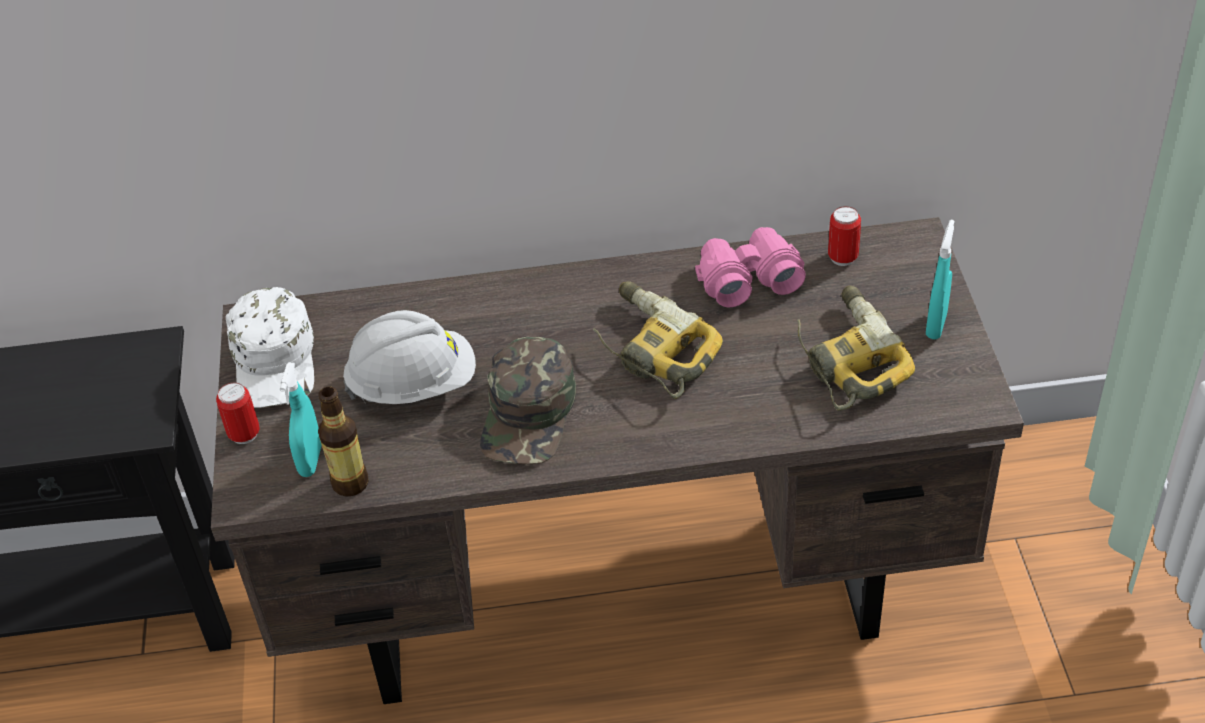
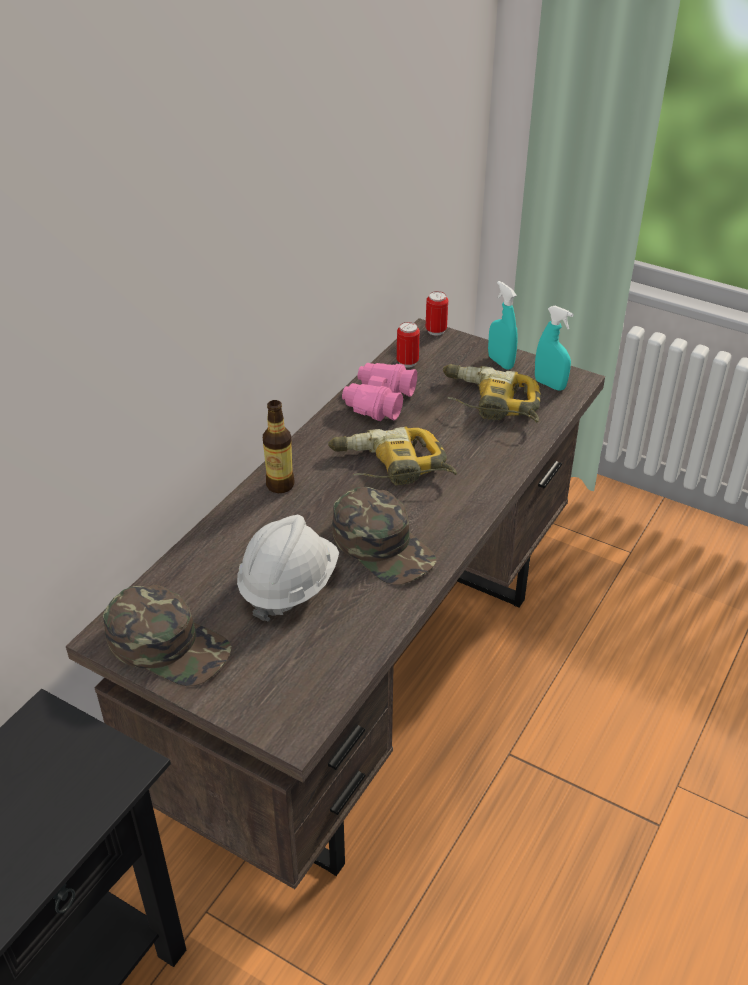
camera: 55 degrees left, 5 degrees down
can [216,383,260,444] -> can moved to [426,291,448,336]
white cap [226,287,314,408] -> green cap [103,585,232,686]
turquoise spray bottle [280,363,322,477] -> turquoise spray bottle moved to [535,306,574,391]
bottle [318,387,369,497] -> bottle moved to [263,400,295,493]

